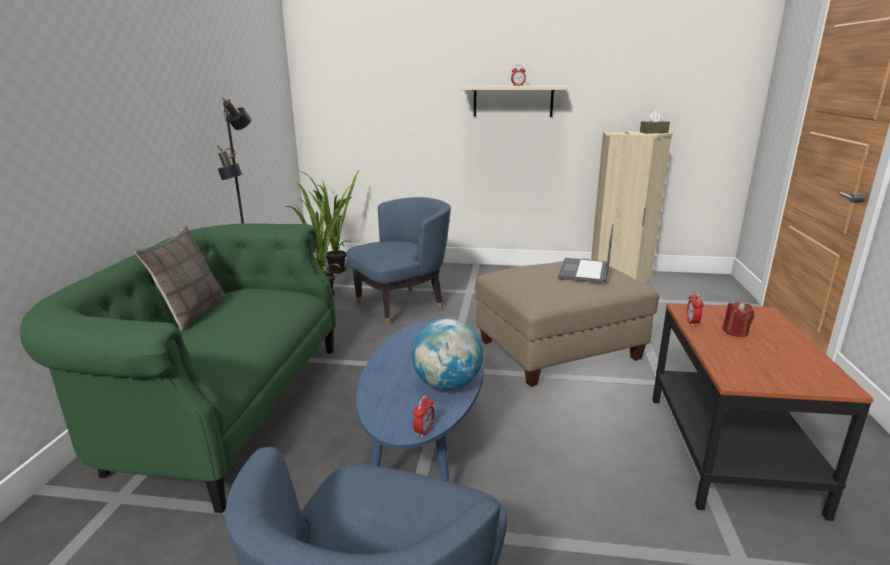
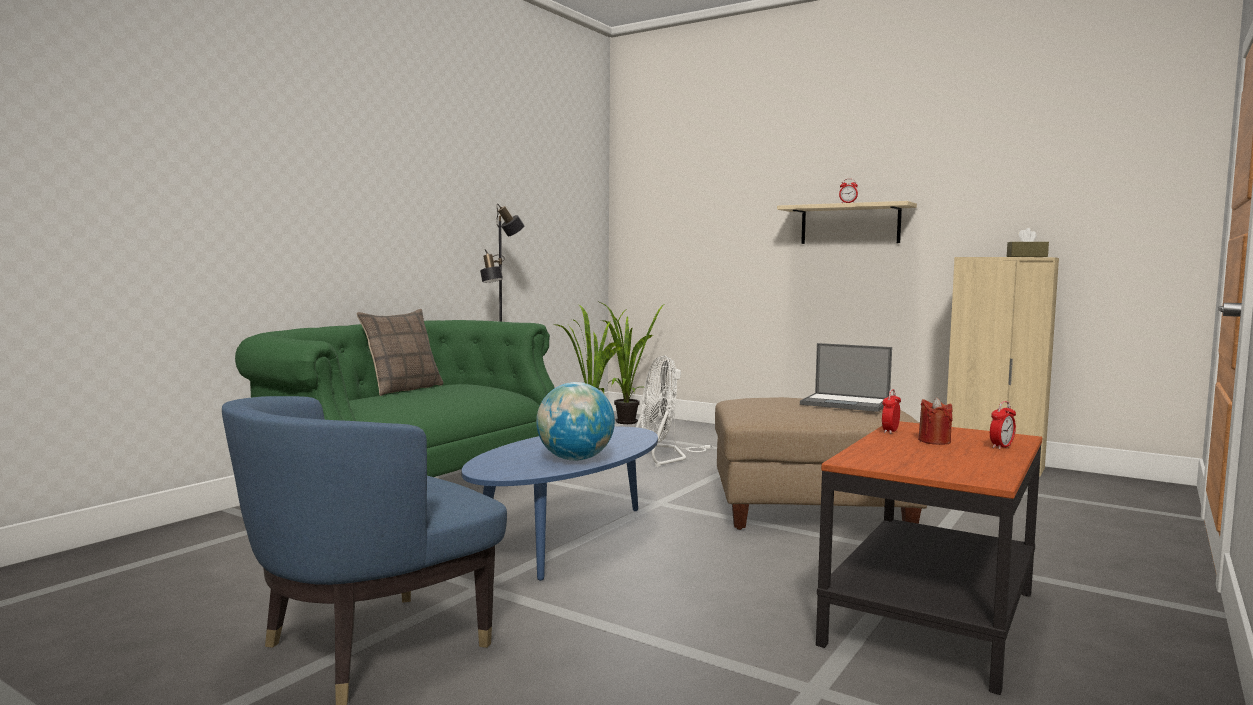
camera: 25 degrees right, 15 degrees down
blue armchair [346,197,451,325] -> white fan [636,356,713,467]
alarm clock [413,395,434,438] -> alarm clock moved to [990,401,1016,449]
laptop [558,224,613,284] -> laptop turned 105 degrees counterclockwise [800,343,892,412]

